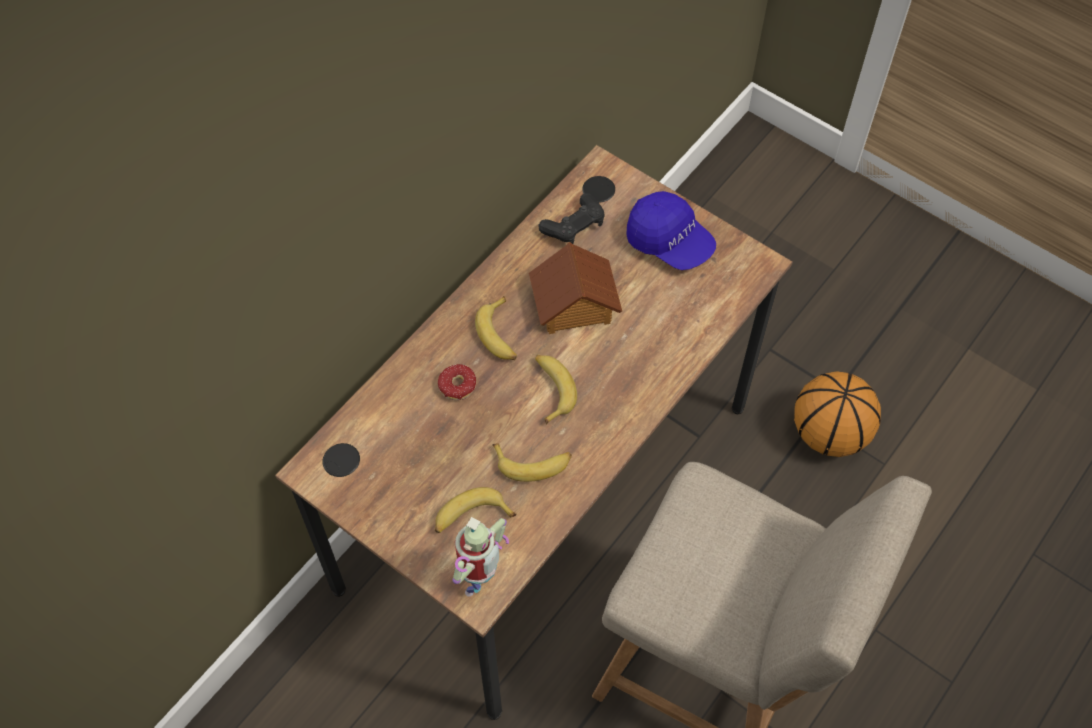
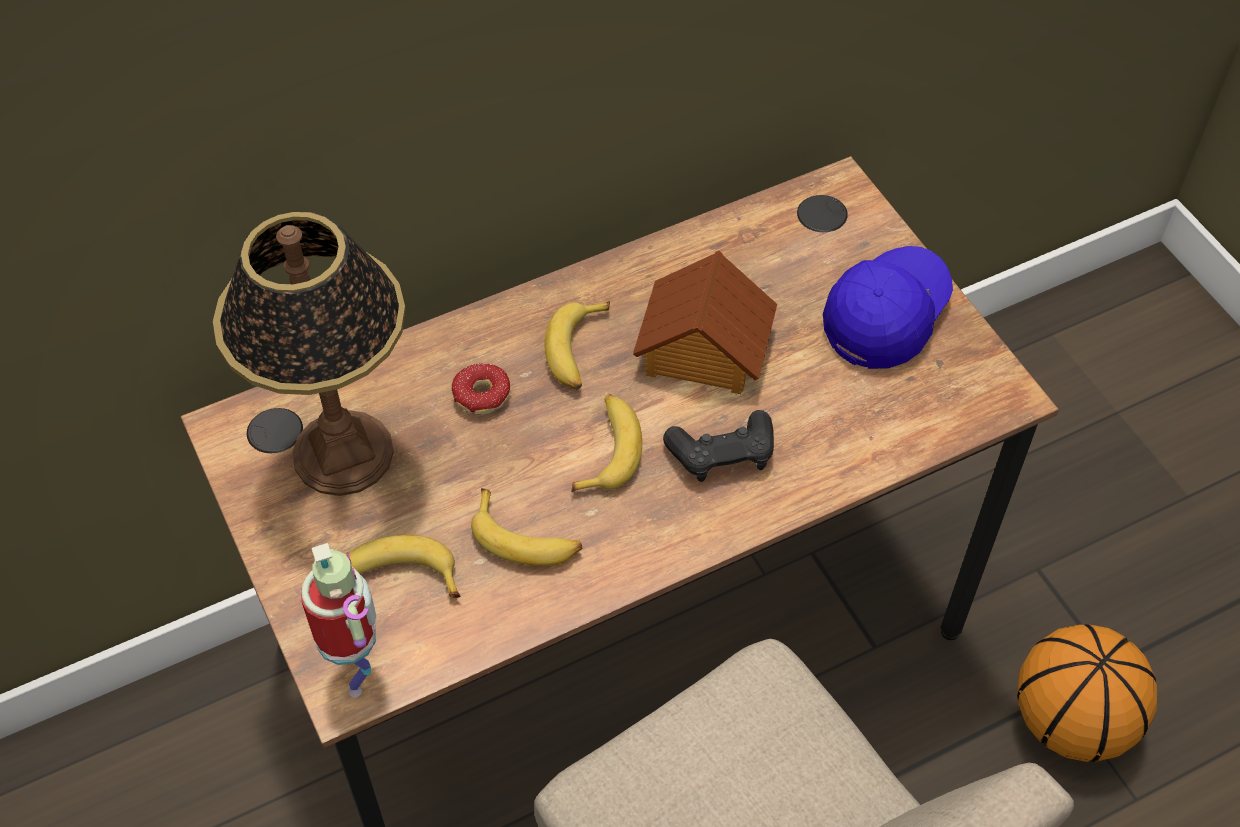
camera: 25 degrees right, 5 degrees down
toy robot [452,517,509,597] -> toy robot turned 75 degrees counterclockwise [301,543,376,697]
black game controller [538,193,605,244] -> black game controller moved to [663,410,774,482]
blue cap [626,191,716,270] -> blue cap turned 120 degrees counterclockwise [823,246,953,369]
none -> table lamp [213,212,406,496]

